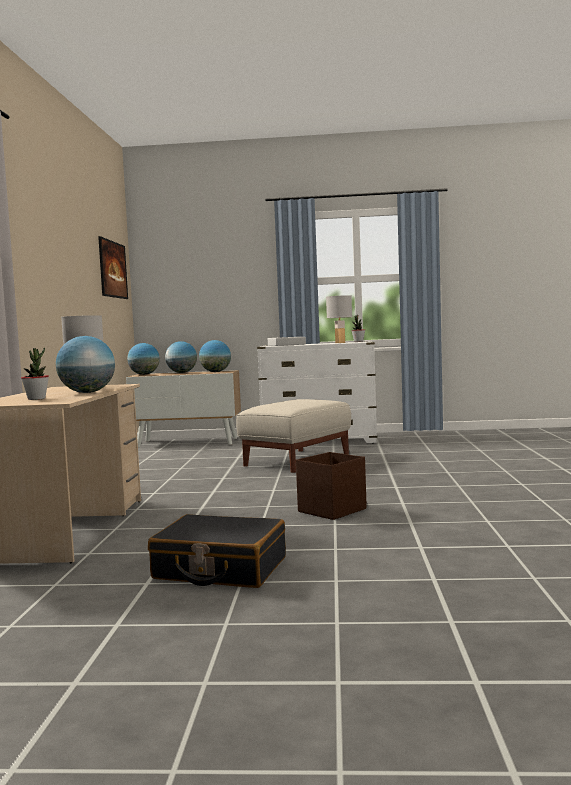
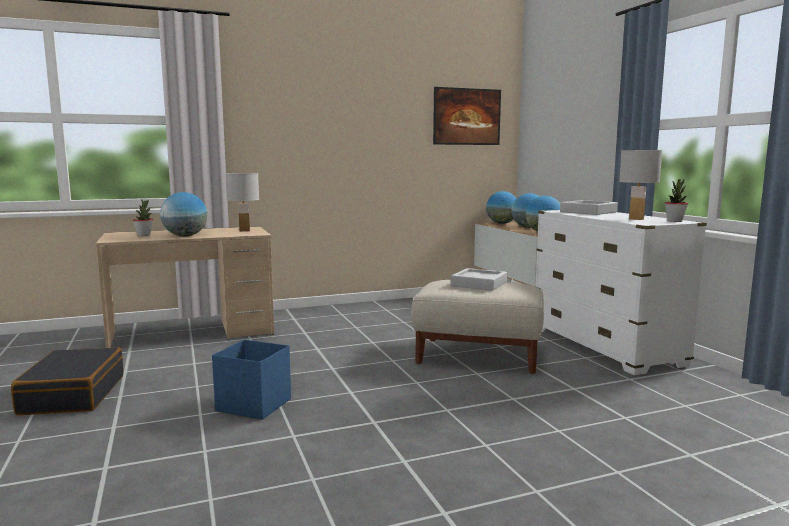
camera: 65 degrees right, 5 degrees up
brown storage box [296,452,367,520] -> blue storage box [212,339,291,420]
none -> grey tray [451,268,507,291]

